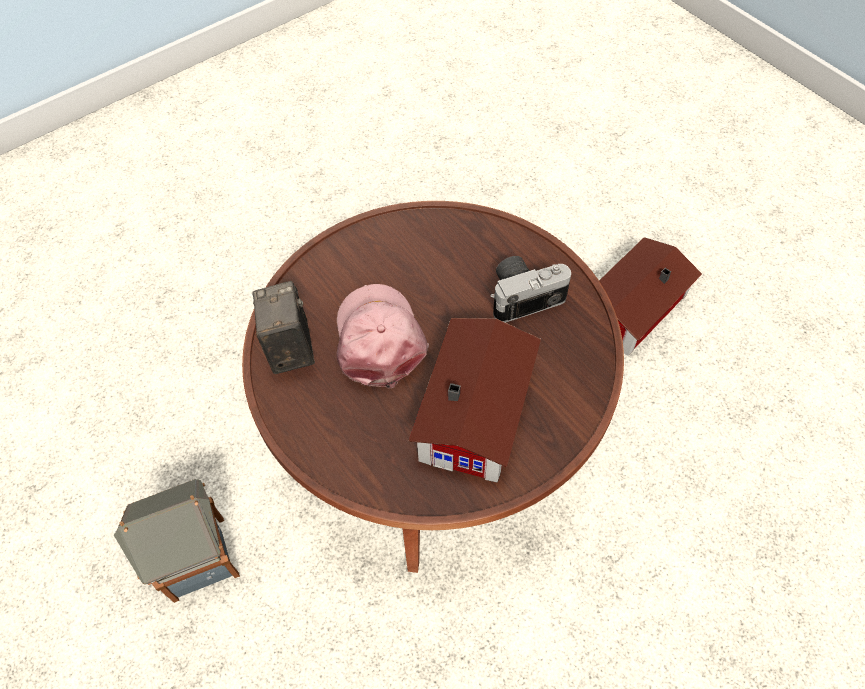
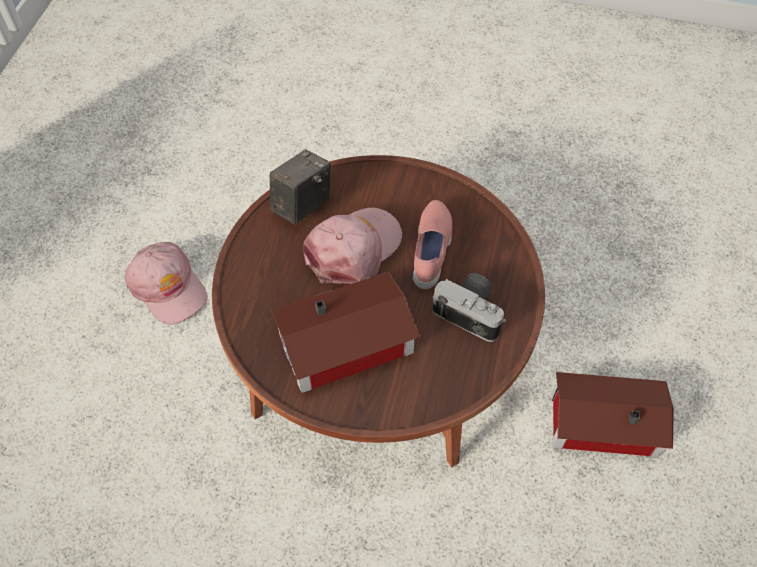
camera: 50 degrees right, 0 degrees up
toy house [114,479,240,603] -> pink cap [125,242,208,325]
none -> pink shoe [413,200,452,289]

